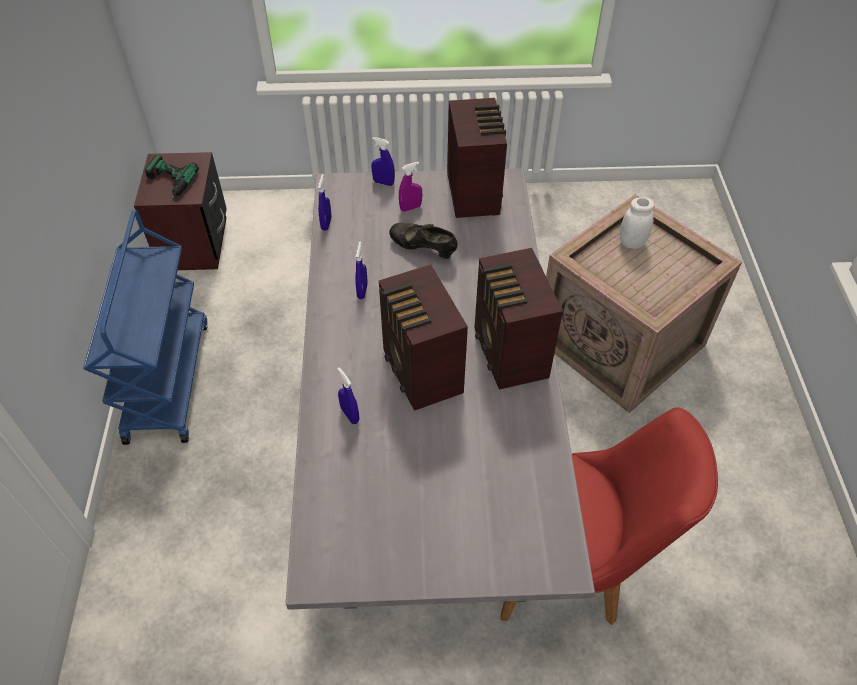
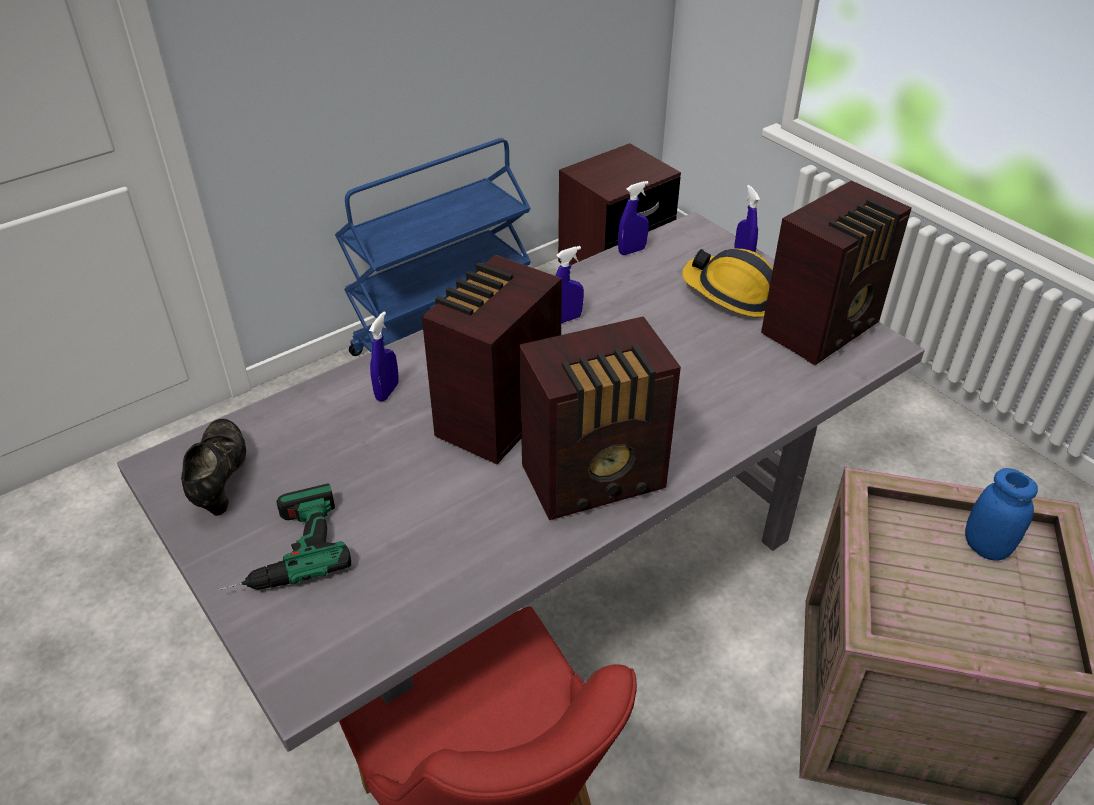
camera: 55 degrees right, 10 degrees down
power drill [145,155,199,203] -> power drill moved to [219,483,351,590]
black shoe [389,223,457,259] -> black shoe moved to [181,419,246,516]
purple spray bottle [399,162,422,212] -> hard hat [682,249,773,317]
radio [475,248,563,390] -> radio turned 150 degrees counterclockwise [519,316,681,520]
white jar [620,197,654,249] -> blue jar [965,468,1038,561]

